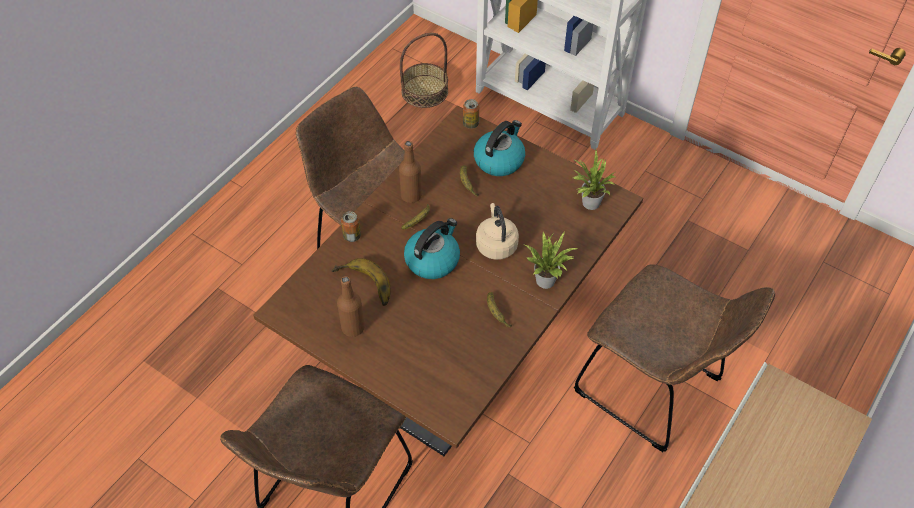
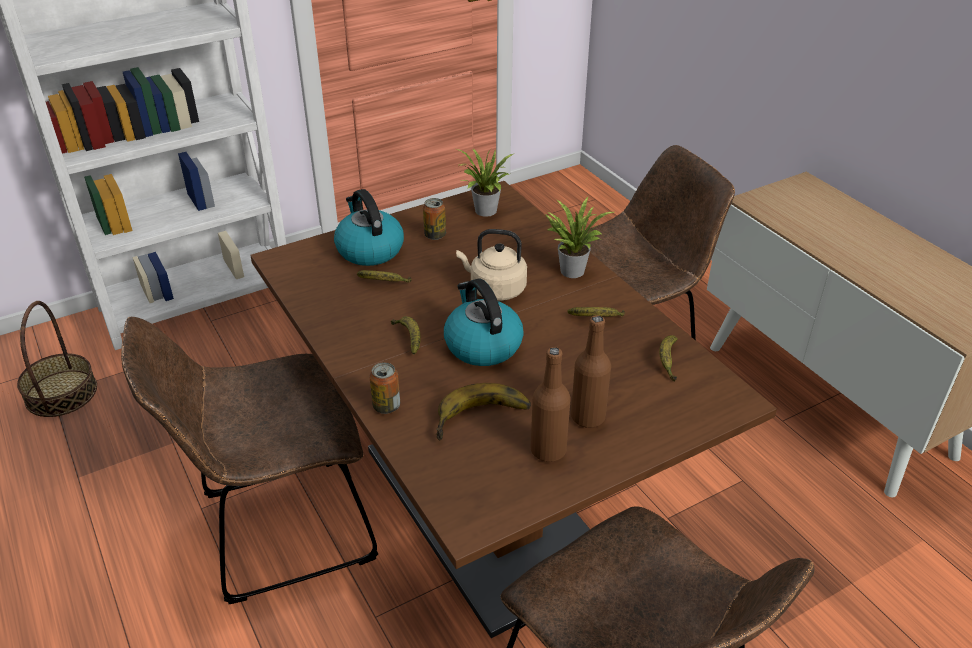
camera: 65 degrees left, 15 degrees down
brown bottle [399,141,422,203] -> brown bottle moved to [571,315,611,428]
can [463,99,479,129] -> can moved to [423,198,446,240]
none -> banana [659,335,678,382]

